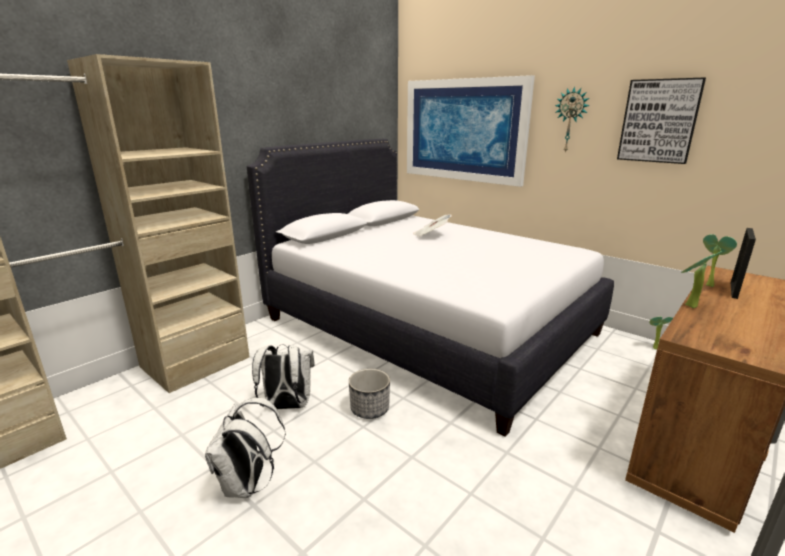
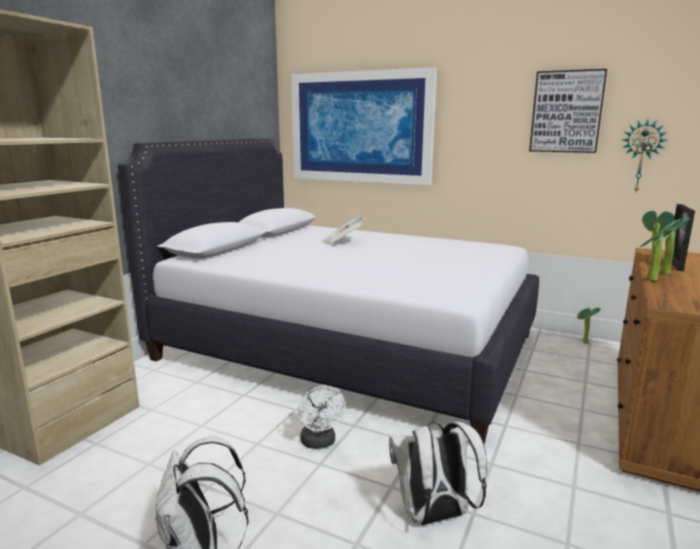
camera: 15 degrees left, 5 degrees down
white backpack [252,344,315,409] -> white backpack moved to [389,422,487,525]
planter [349,369,390,419] -> white fan [298,385,345,449]
wall clock [555,86,590,153] -> wall clock moved to [622,119,668,192]
none -> potted plant [654,218,690,275]

